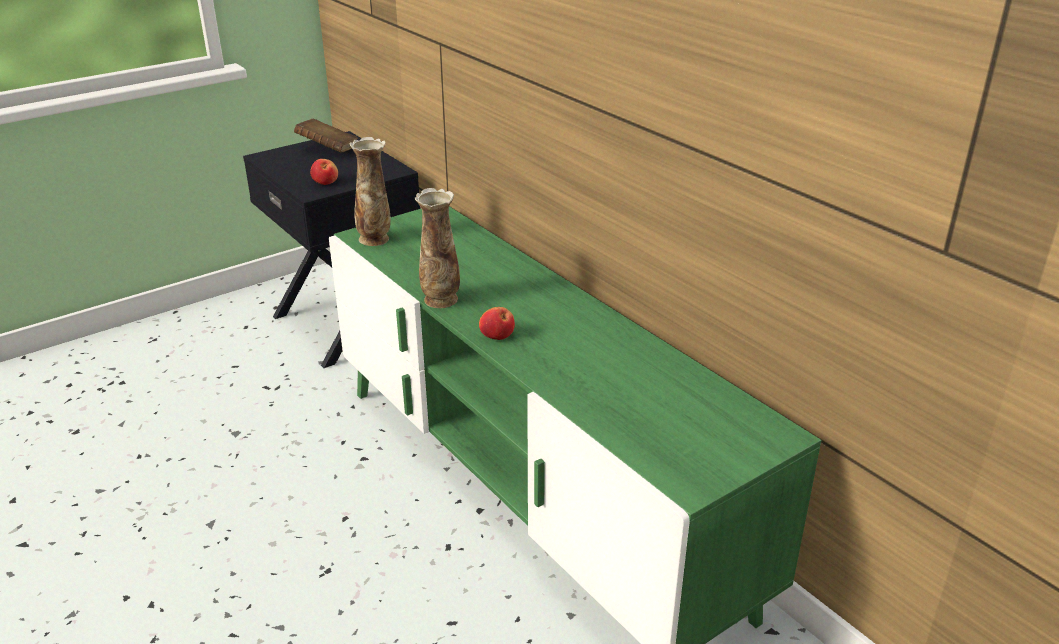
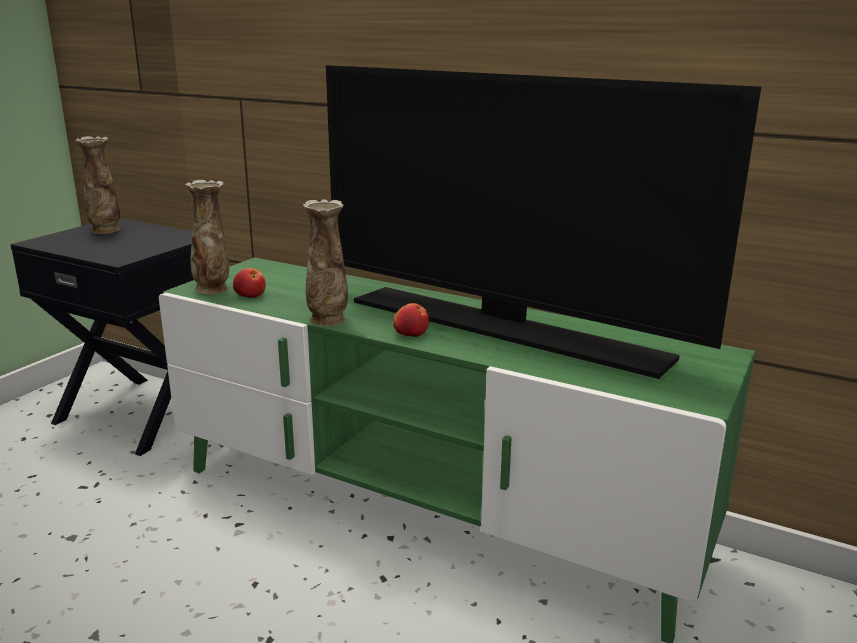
camera: 25 degrees left, 10 degrees down
brown book [294,118,358,153] -> vase [75,136,120,234]
apple [310,159,338,185] -> apple moved to [233,268,266,298]
none -> television [326,65,761,379]

